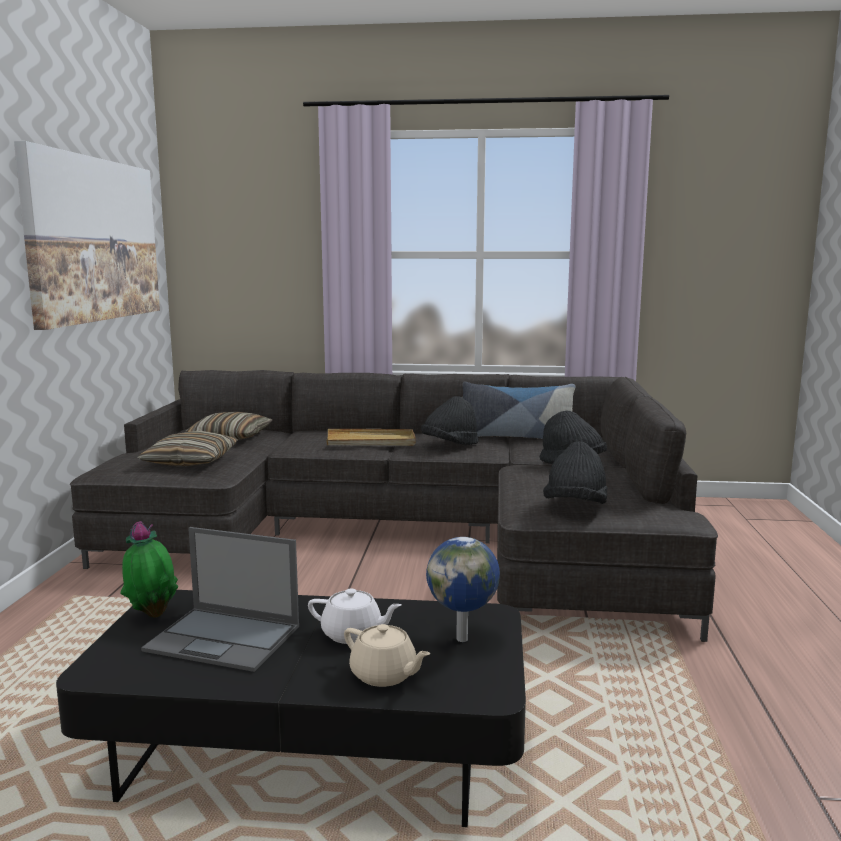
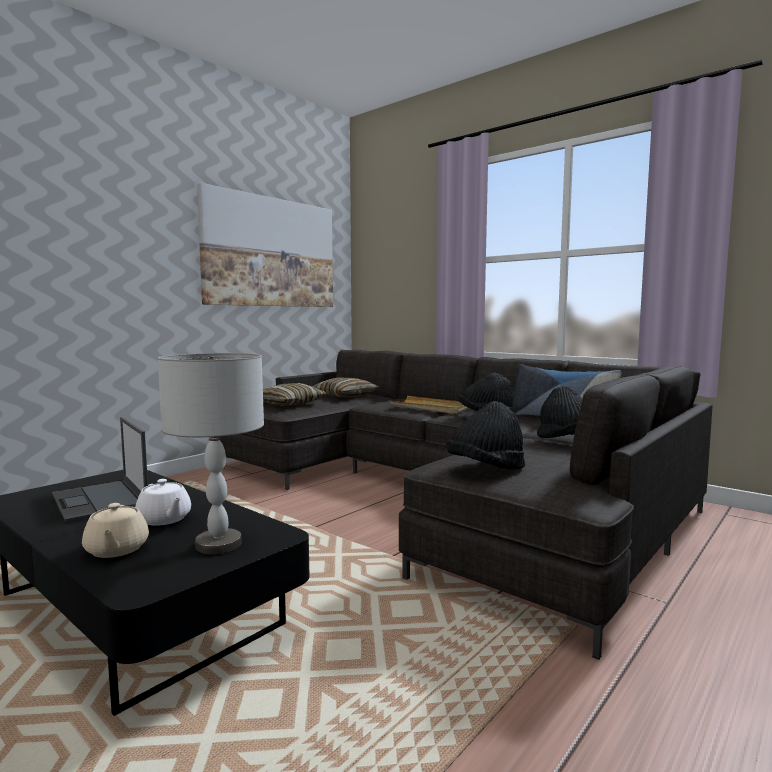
camera: 35 degrees right, 5 degrees down
potted plant [120,521,178,618] -> none
globe [426,537,500,642] -> grey table lamp [158,353,264,554]

